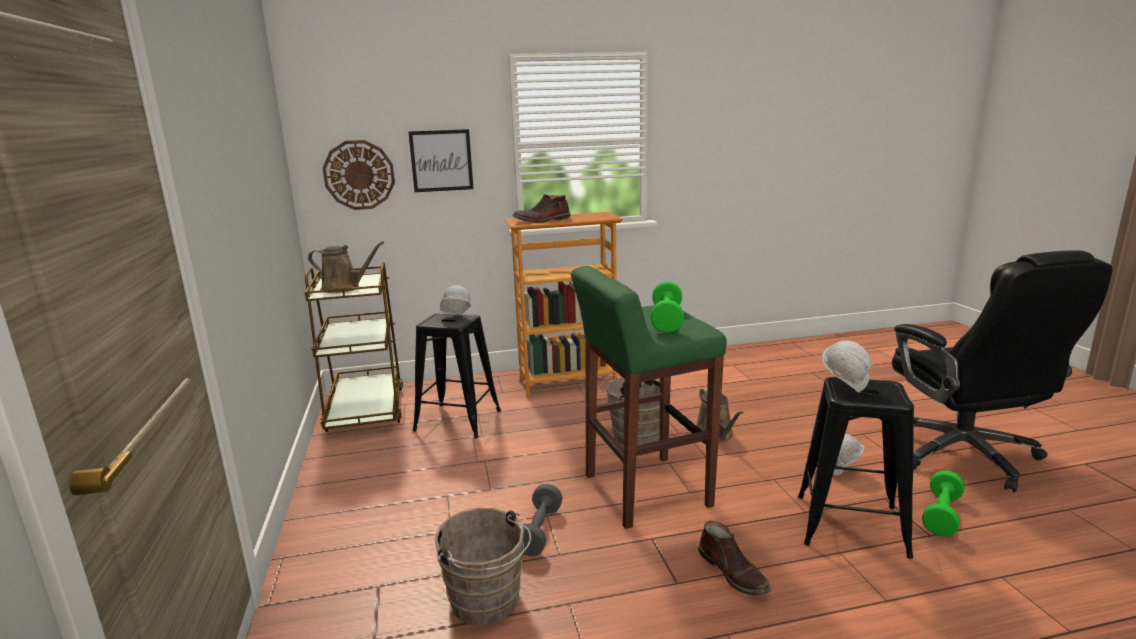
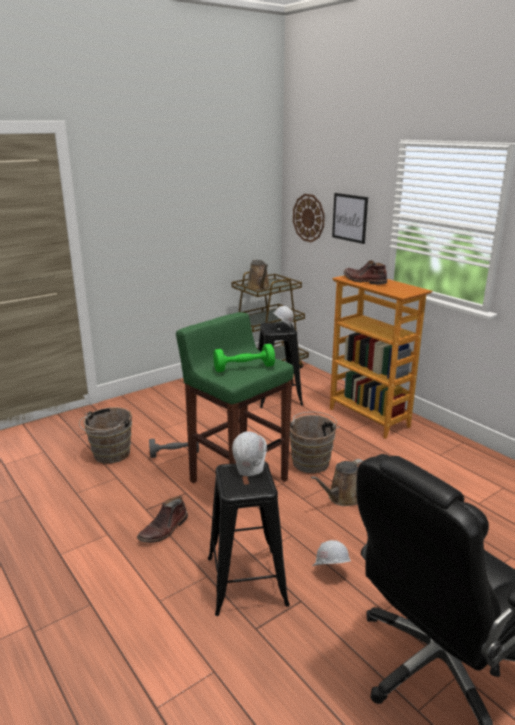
camera: 65 degrees right, 5 degrees up
green dumbbell [922,470,965,537] -> none

